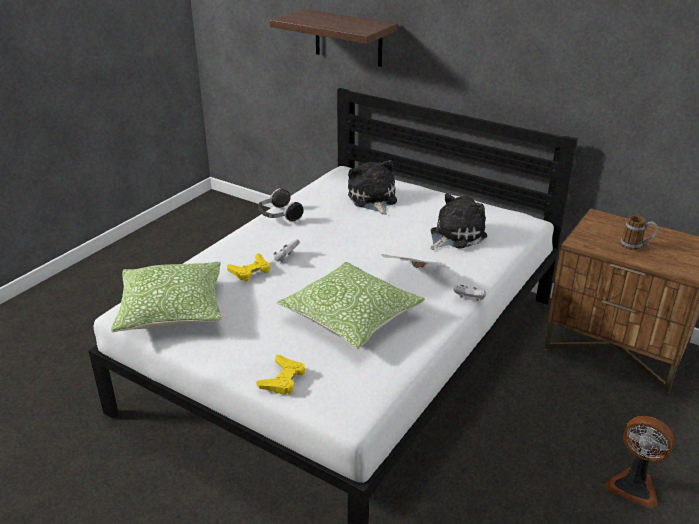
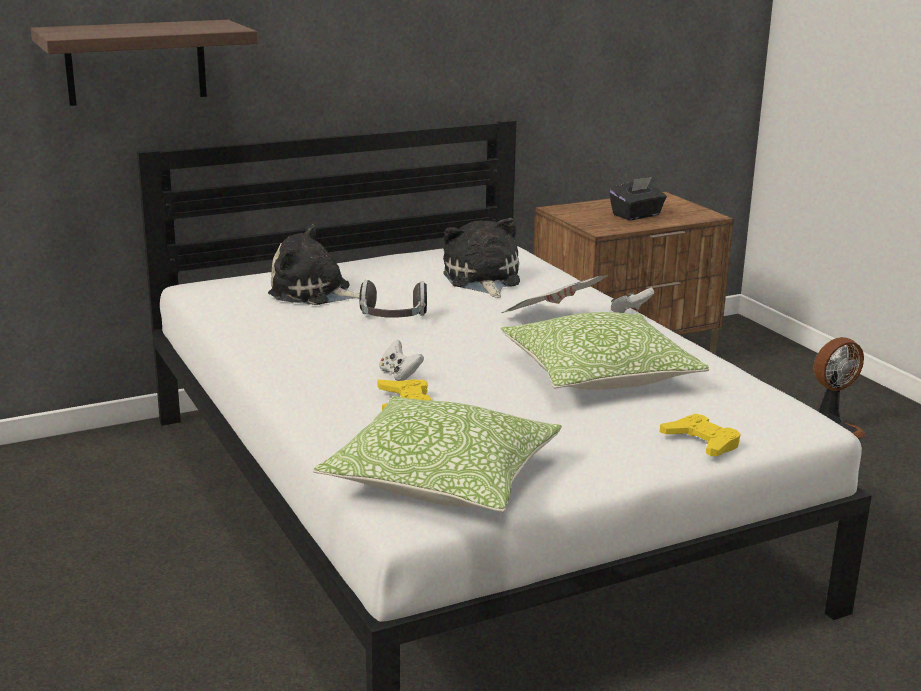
camera: 60 degrees left, 10 degrees down
headphones [258,188,304,222] -> headphones moved to [359,280,427,318]
mug [620,215,657,250] -> black tissue box [609,177,667,220]

